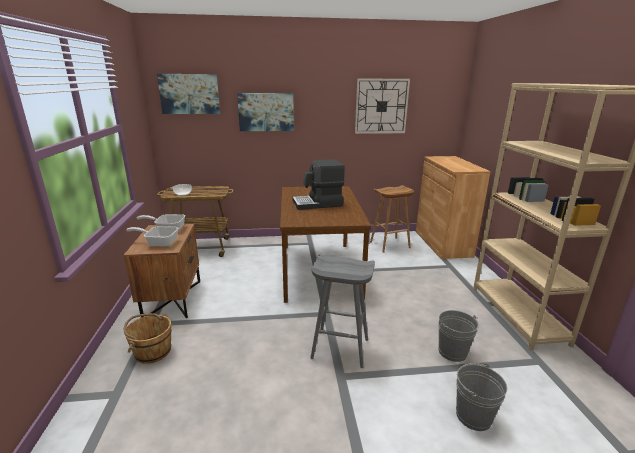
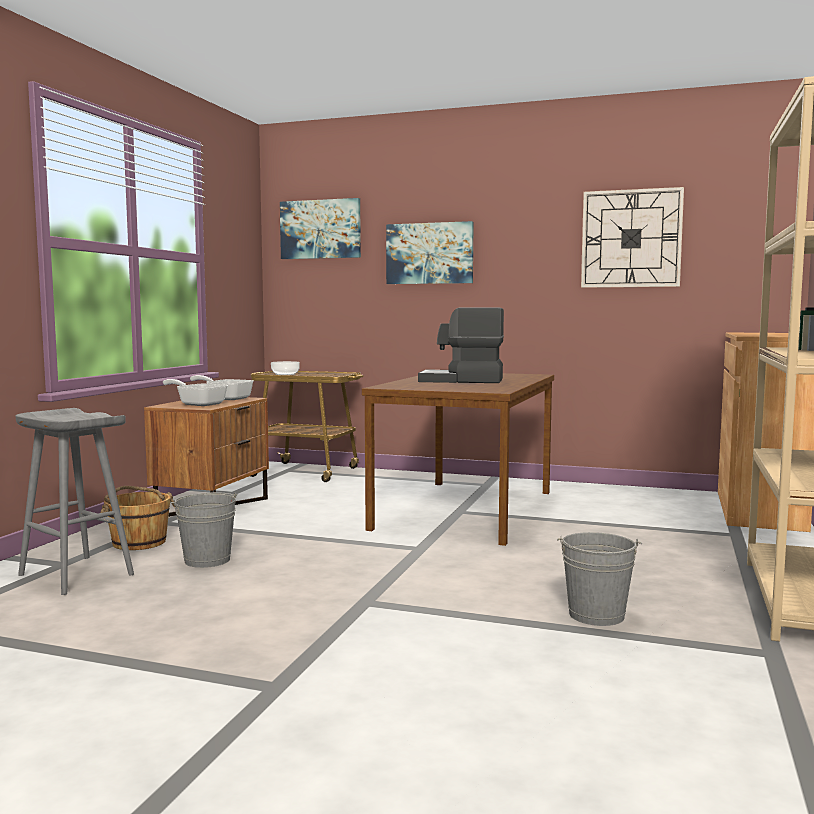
camera: 25 degrees right, 15 degrees down
grey stool [310,254,375,368] -> grey stool moved to [16,408,134,595]
brown stool [370,185,414,253] -> none
grey bucket [456,363,507,431] -> grey bucket moved to [170,492,238,568]

